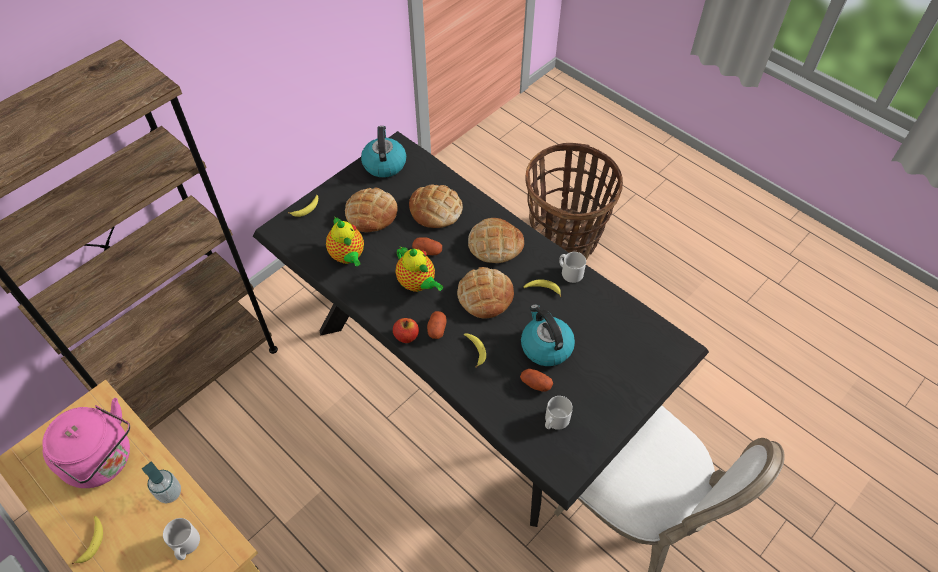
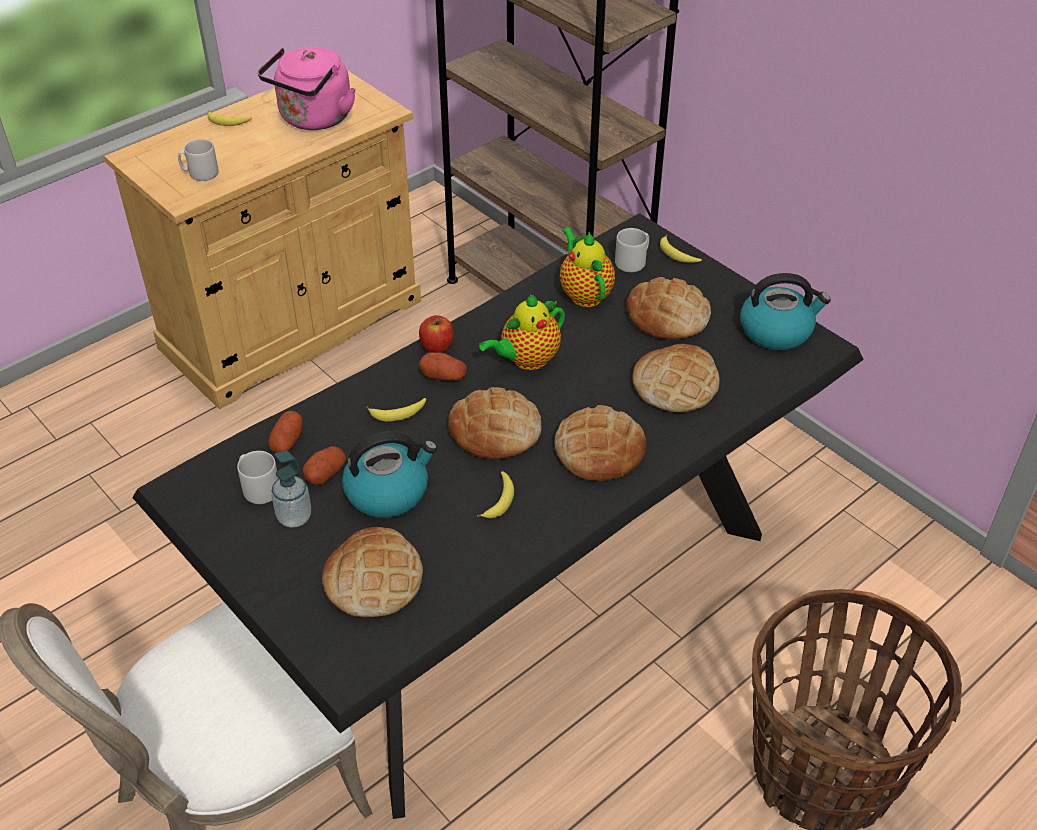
camera: 95 degrees right, 10 degrees down
soap dispenser [142,461,181,503] -> soap dispenser moved to [271,450,311,528]
teapot [326,216,364,266] -> teapot turned 90 degrees clockwise [560,227,615,307]
potato [412,237,442,255] -> potato moved to [268,411,303,453]
grey mug [559,252,586,283] -> grey mug moved to [615,228,649,272]
none -> bread [322,527,423,617]

